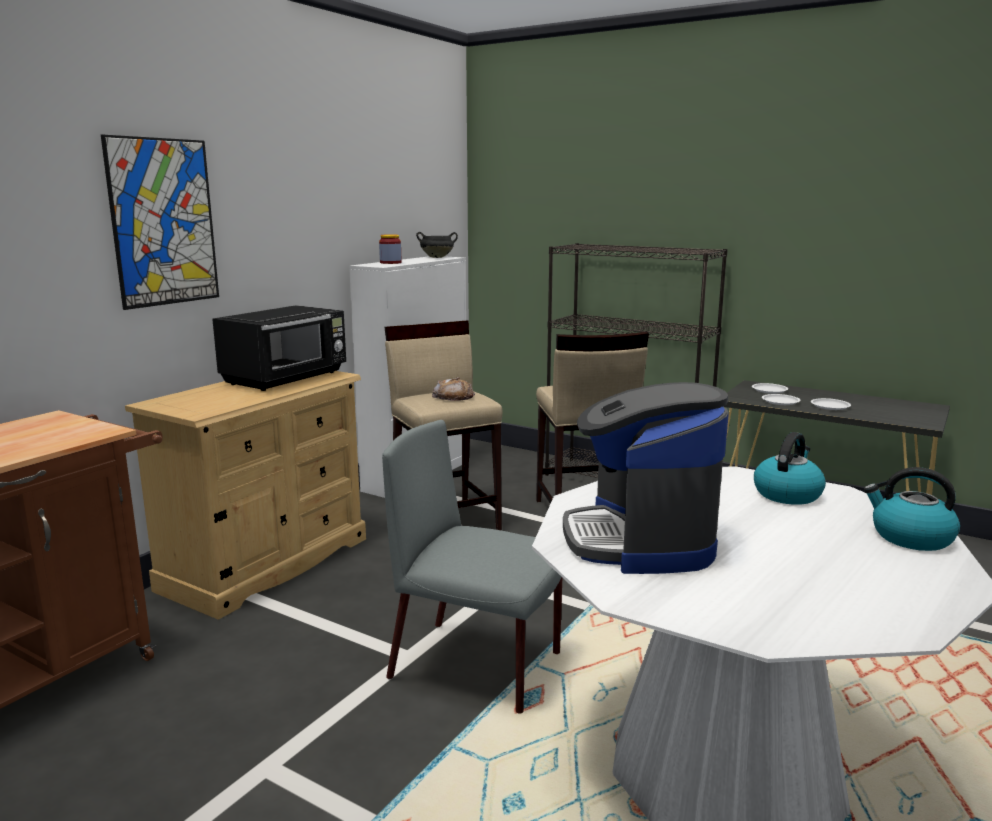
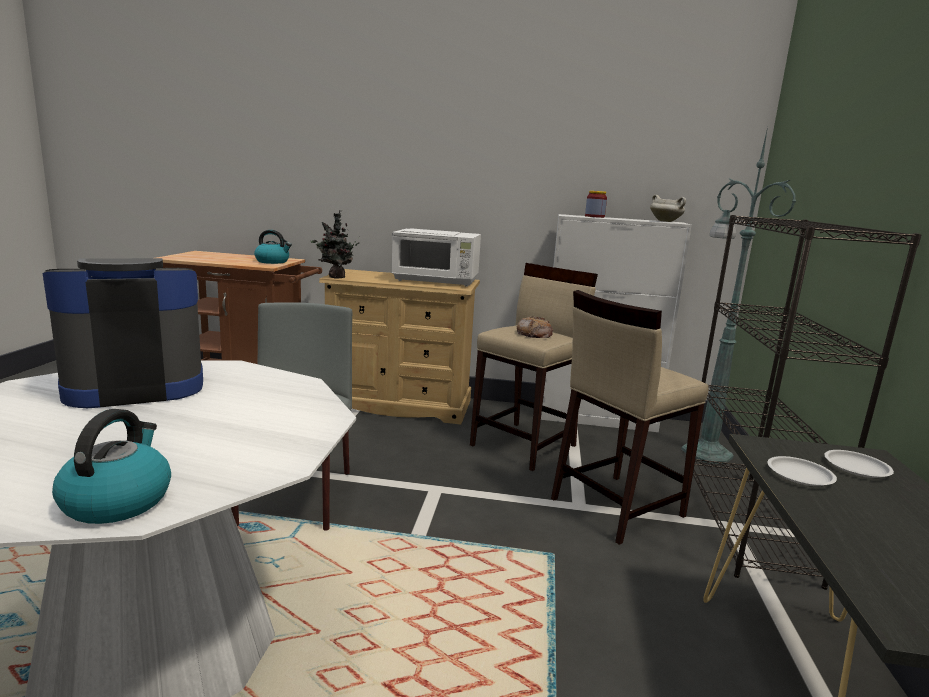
camera: 65 degrees right, 0 degrees up
picture [101,135,219,310] -> none
black microwave [212,305,346,391] -> white microwave [392,228,481,287]
black cooking pot [416,232,458,258] -> white cooking pot [650,195,686,222]
kettle [754,432,826,505] -> kettle moved to [254,230,292,264]
white plate [811,398,851,410] -> none
none -> potted plant [311,210,360,279]
none -> green floor lamp [681,127,796,464]

